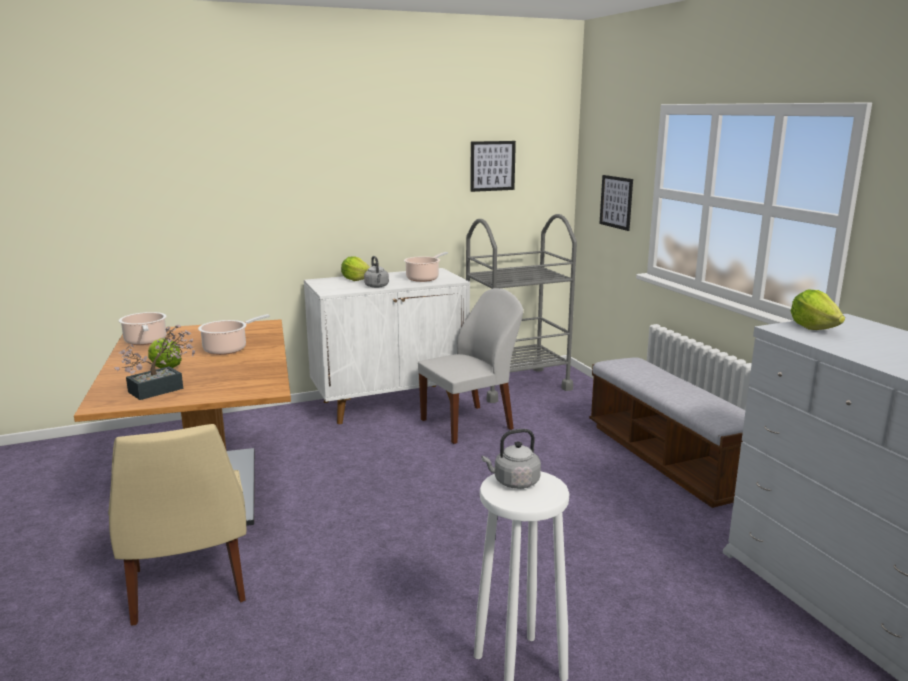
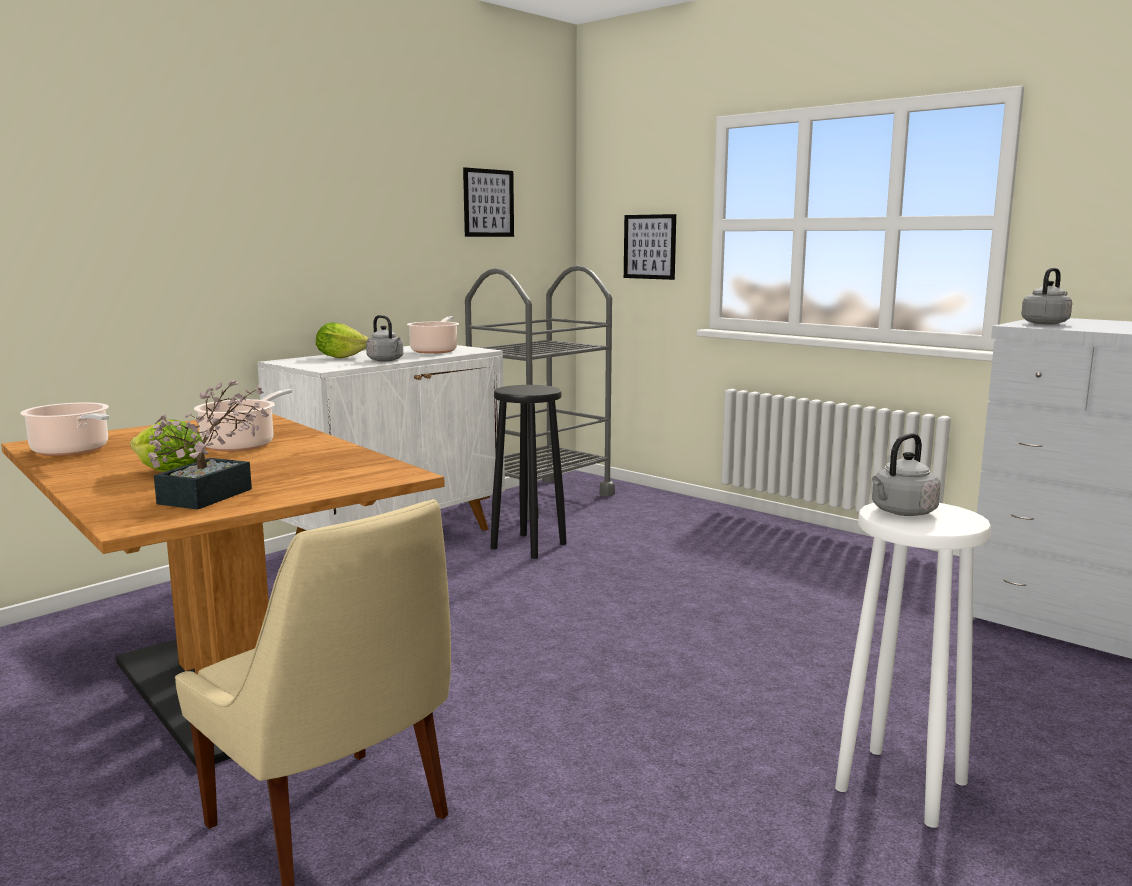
camera: 25 degrees left, 5 degrees down
white chair [418,288,523,444] -> black stool [490,385,567,559]
bench [589,357,746,508] -> none
lettuce [791,289,845,330] -> grey kettle [1021,268,1072,324]

